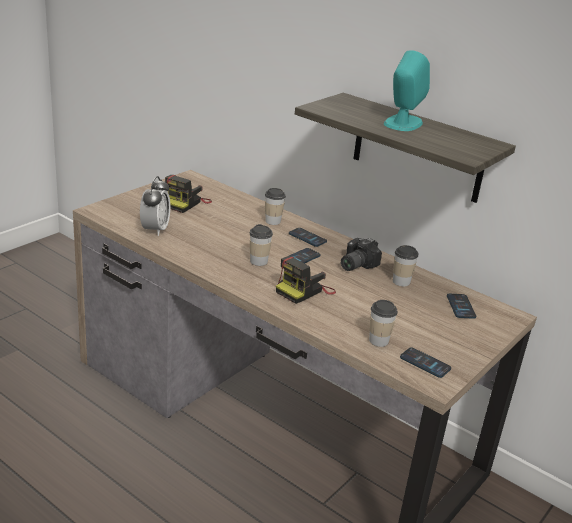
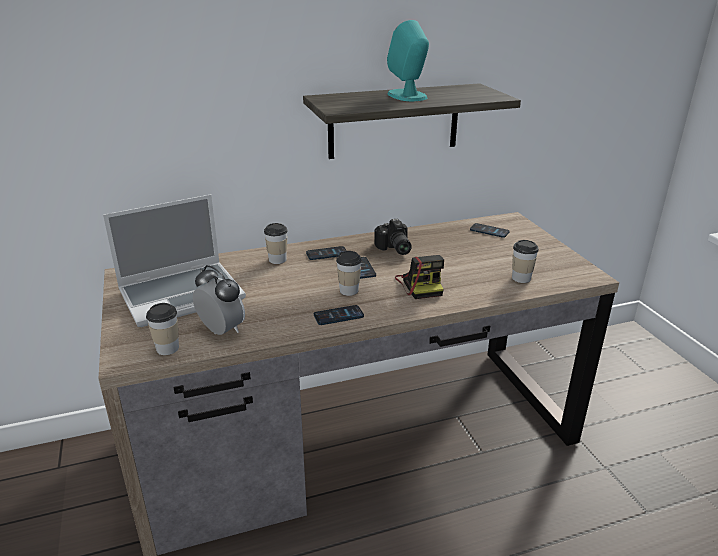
camera: 55 degrees left, 0 degrees up
camera [165,175,212,213] -> laptop [103,194,246,327]
cup [393,245,418,286] -> cup moved to [146,303,179,355]
phone [400,347,451,378] -> phone moved to [314,305,364,325]

